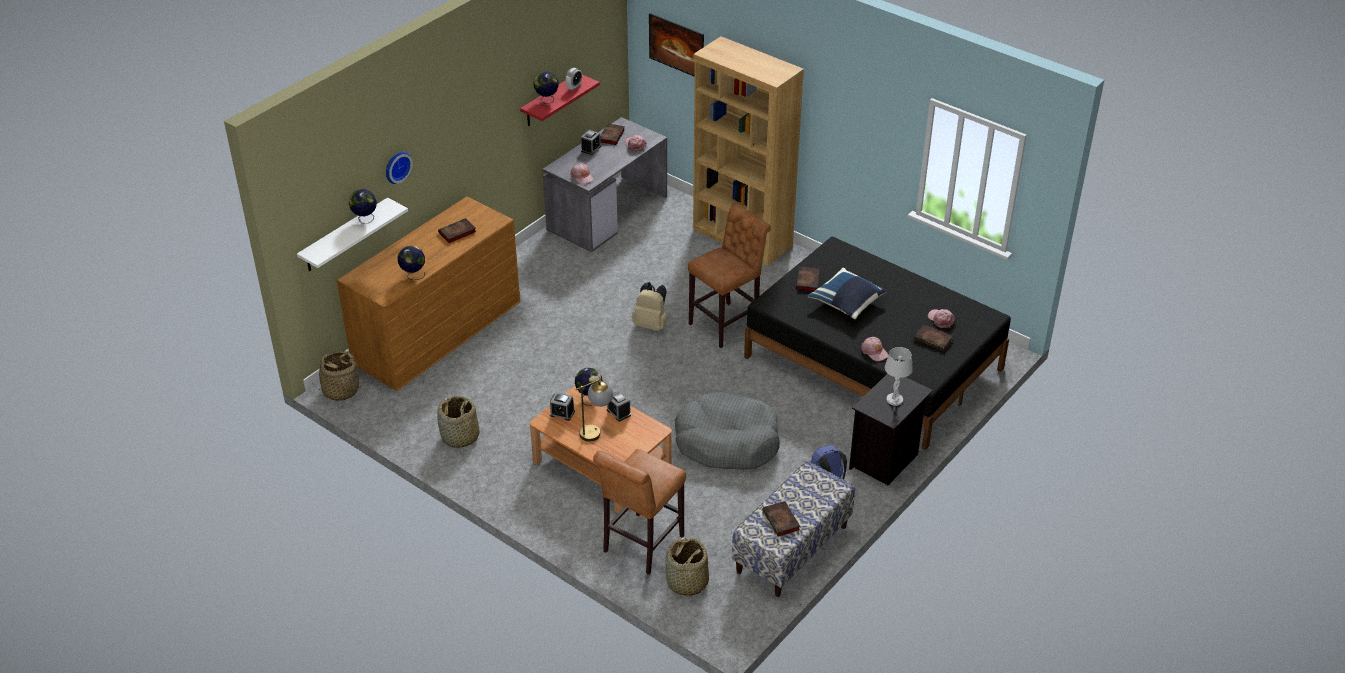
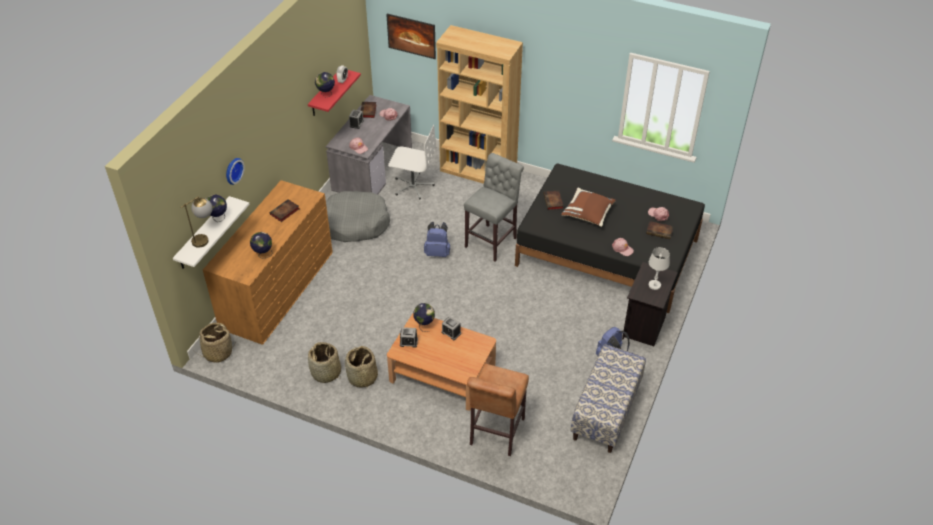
camera: 15 degrees left, 5 degrees up
table lamp [576,379,613,442] -> table lamp moved to [181,196,212,248]
beige backpack [632,282,667,331] -> blue backpack [424,222,450,257]
basket [666,537,709,598] -> basket moved to [345,346,378,389]
grey dog bed [675,392,780,470] -> grey dog bed moved to [326,191,390,242]
brown stool [688,204,771,348] -> grey stool [464,153,524,262]
book [762,501,800,536] -> none
blue pillow [808,268,887,319] -> brown pillow [561,187,616,227]
none -> white office chair [388,125,436,200]

